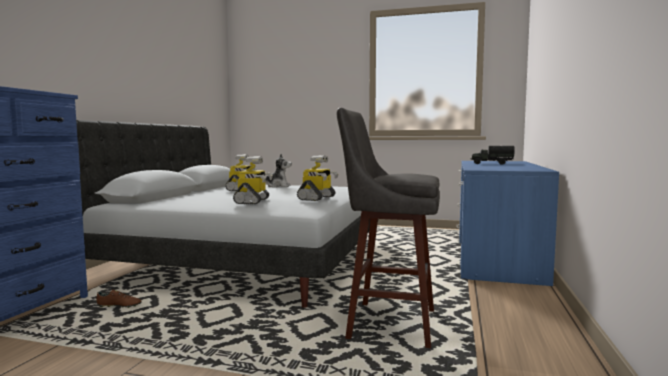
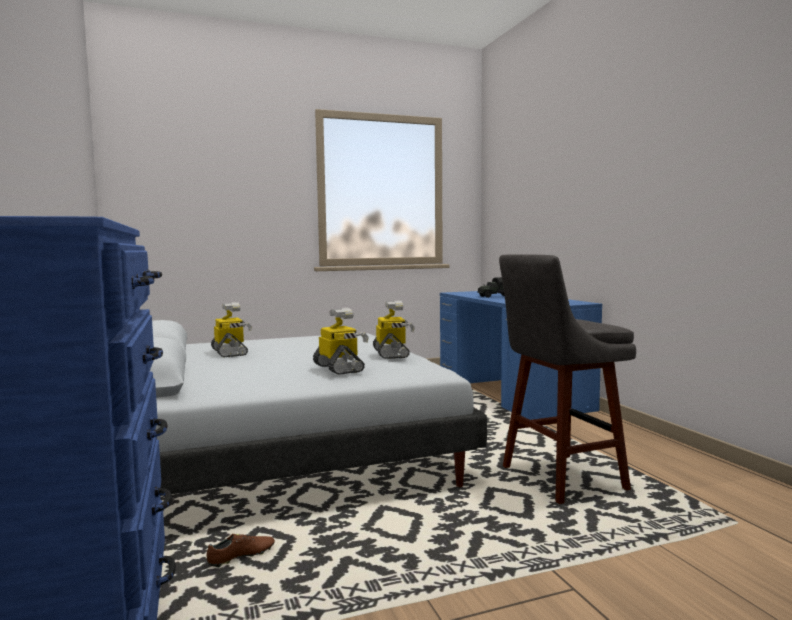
camera: 35 degrees left, 0 degrees up
plush toy [265,154,292,187] -> none

